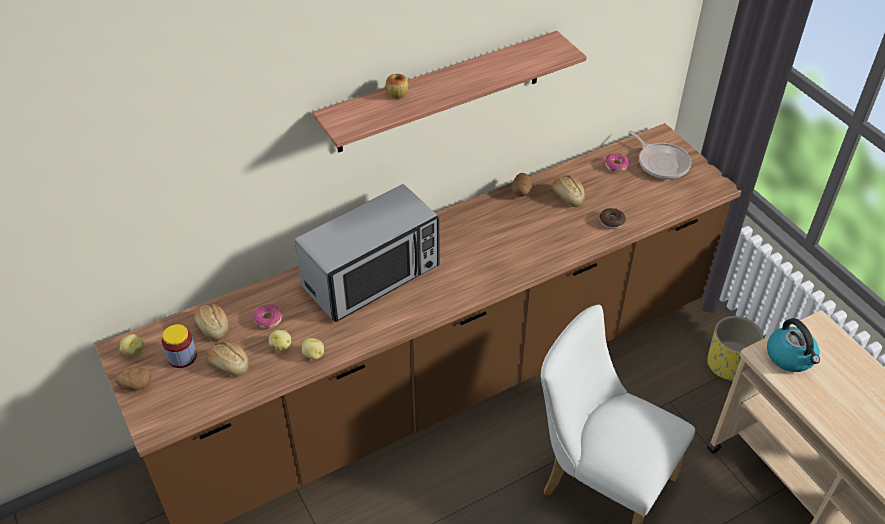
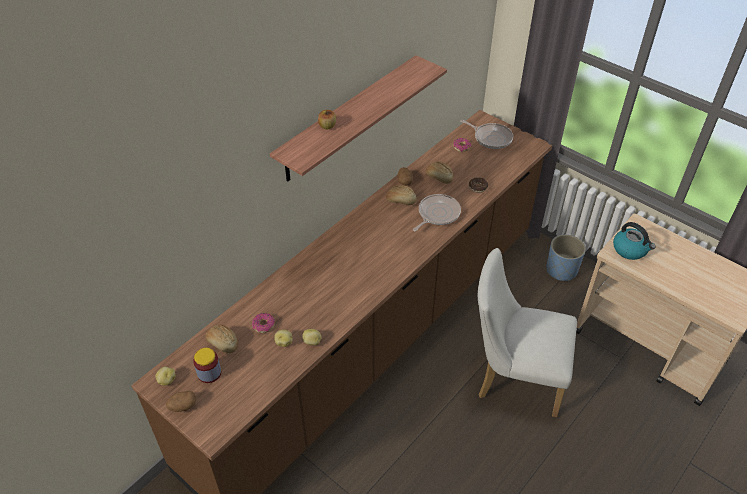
camera: 20 degrees left, 0 degrees up
bread [207,341,249,376] -> bread moved to [386,185,417,205]
microwave [295,184,439,322] -> none
yellow planter [707,316,764,381] -> blue planter [546,234,586,281]
none -> frying pan [413,194,461,231]

